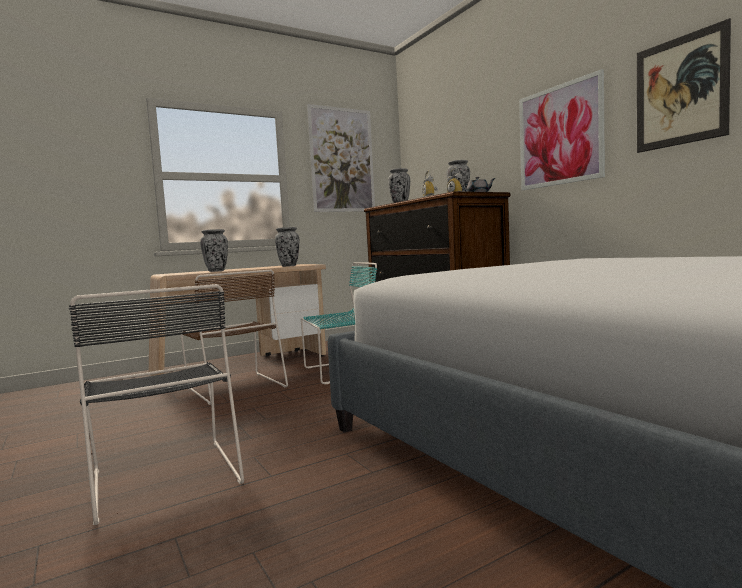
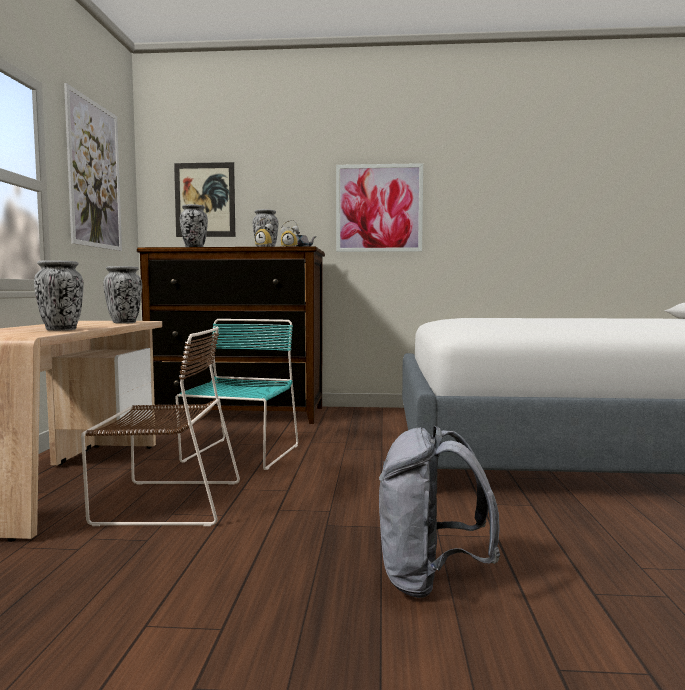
camera: 55 degrees left, 0 degrees up
black chair [69,284,244,525] -> grey backpack [379,426,500,598]
picture [637,18,731,153] -> picture moved to [174,162,235,237]

